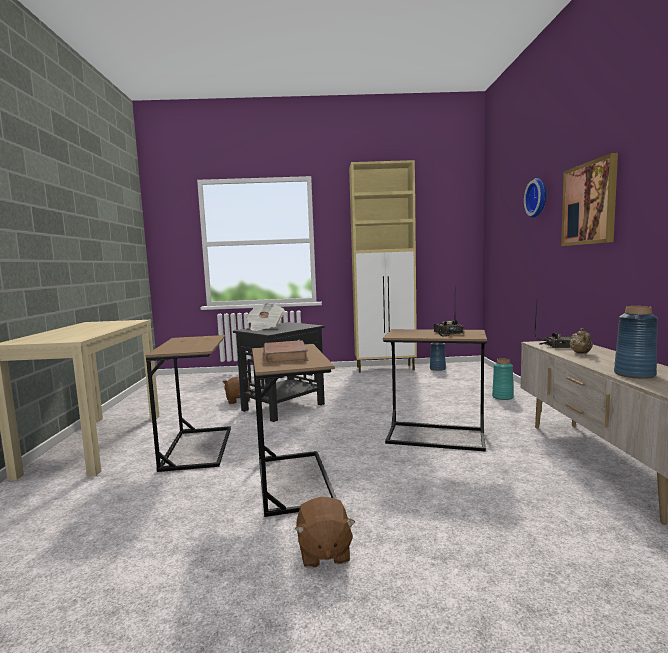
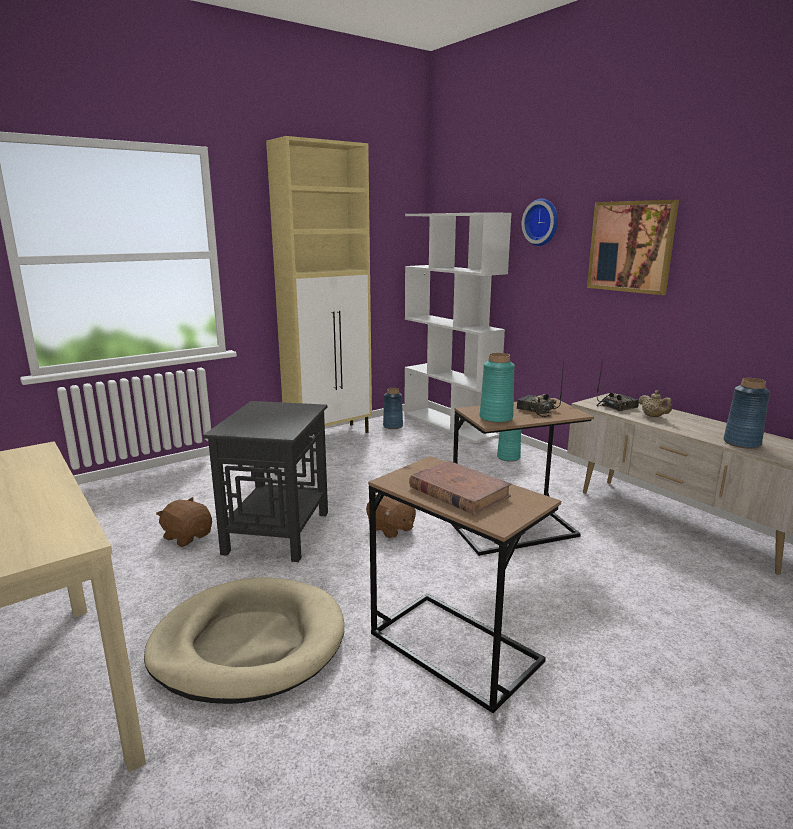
camera: 35 degrees left, 10 degrees up
brown side table [145,335,231,472] -> beige dog bed [144,577,344,704]
newspaper [246,303,285,331] -> none
brown plush toy [295,497,355,568] -> brown plush toy moved to [366,494,416,539]
none -> white bookcase [404,212,512,443]
none -> turquoise vase [480,353,515,423]

